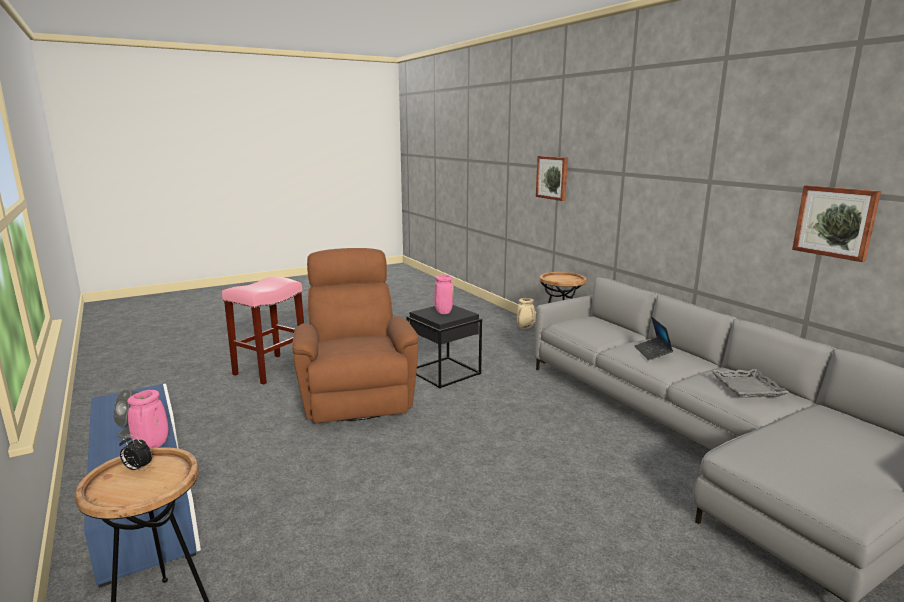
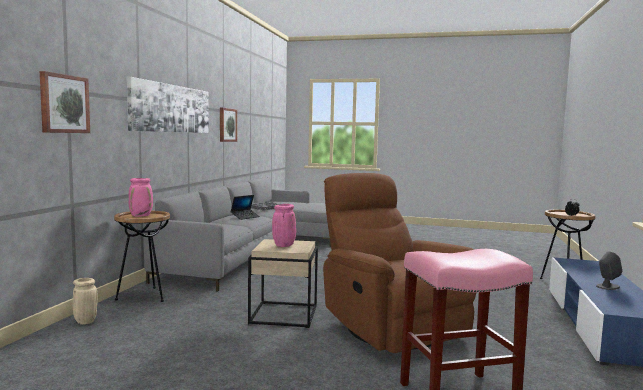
camera: 135 degrees left, 10 degrees down
pink vase [127,390,169,448] -> pink vase moved to [129,178,153,217]
brown armchair [292,248,418,423] -> brown armchair turned 120 degrees clockwise [323,173,476,353]
black side table [406,305,482,389] -> beige side table [248,239,318,328]
none -> picture [127,77,209,133]

